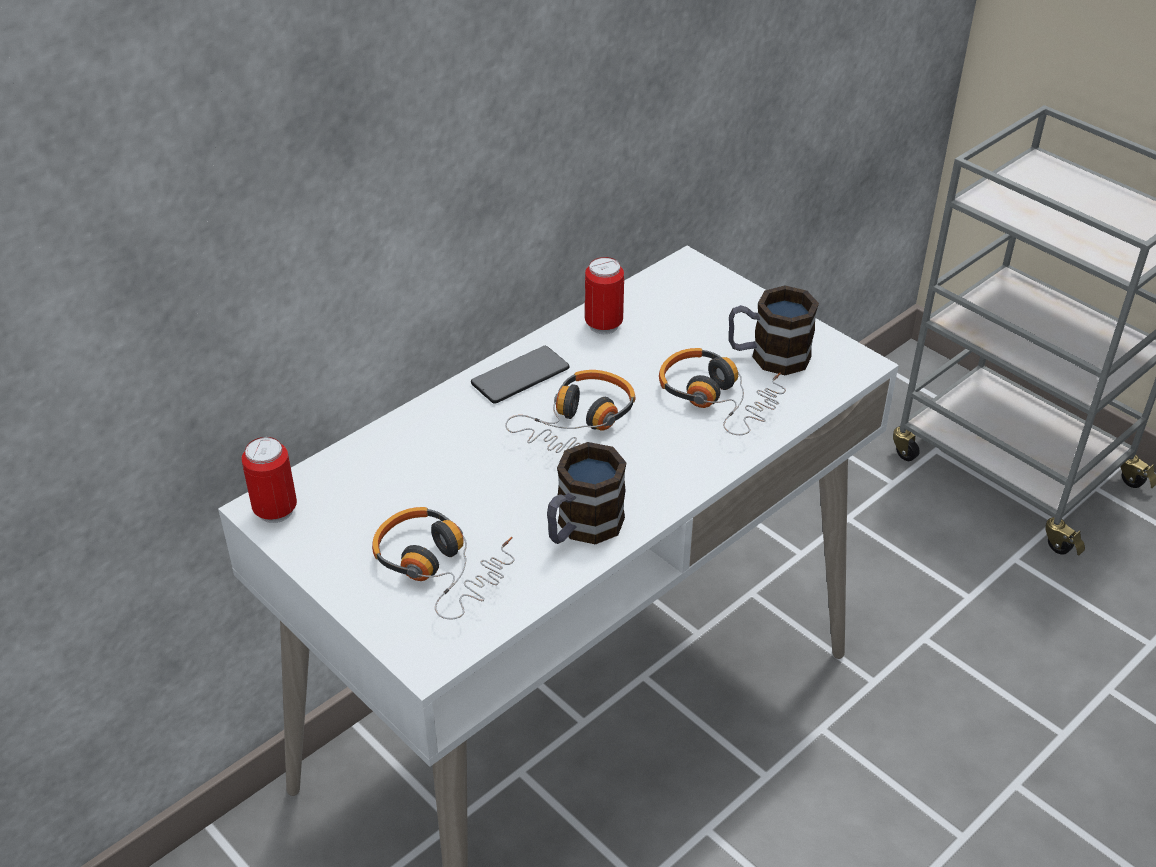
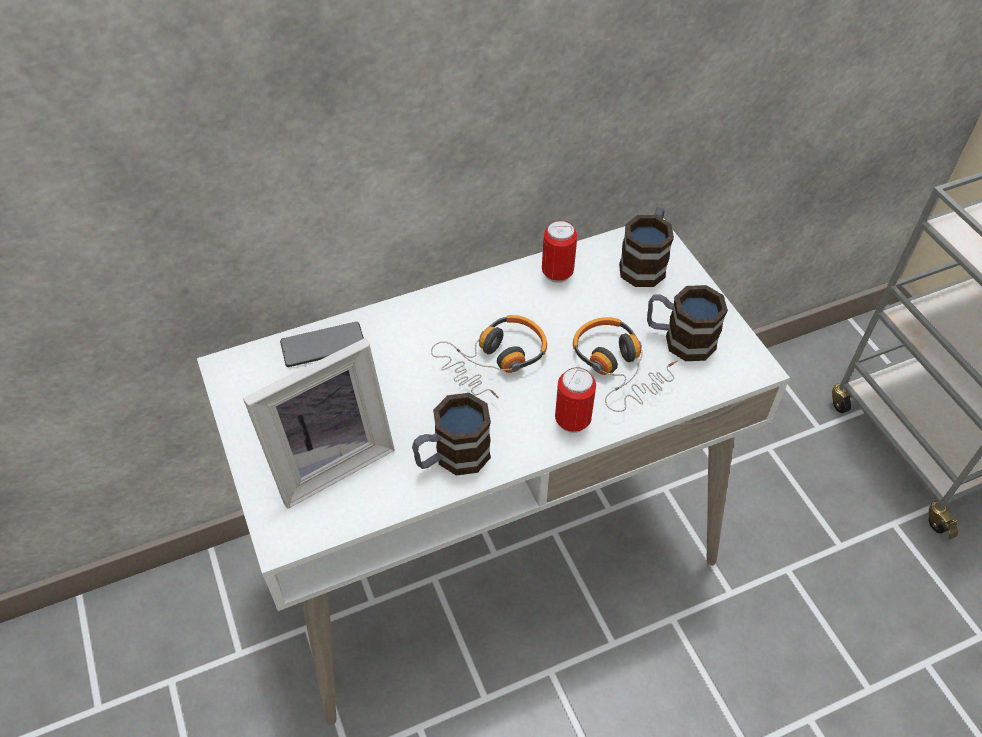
camera: 20 degrees right, 10 degrees up
can [241,437,297,523] -> can moved to [555,367,596,433]
headphones [372,507,515,620] -> picture frame [243,338,395,509]
phone [471,346,569,404] -> phone moved to [280,322,364,367]
none -> mug [619,207,674,287]

